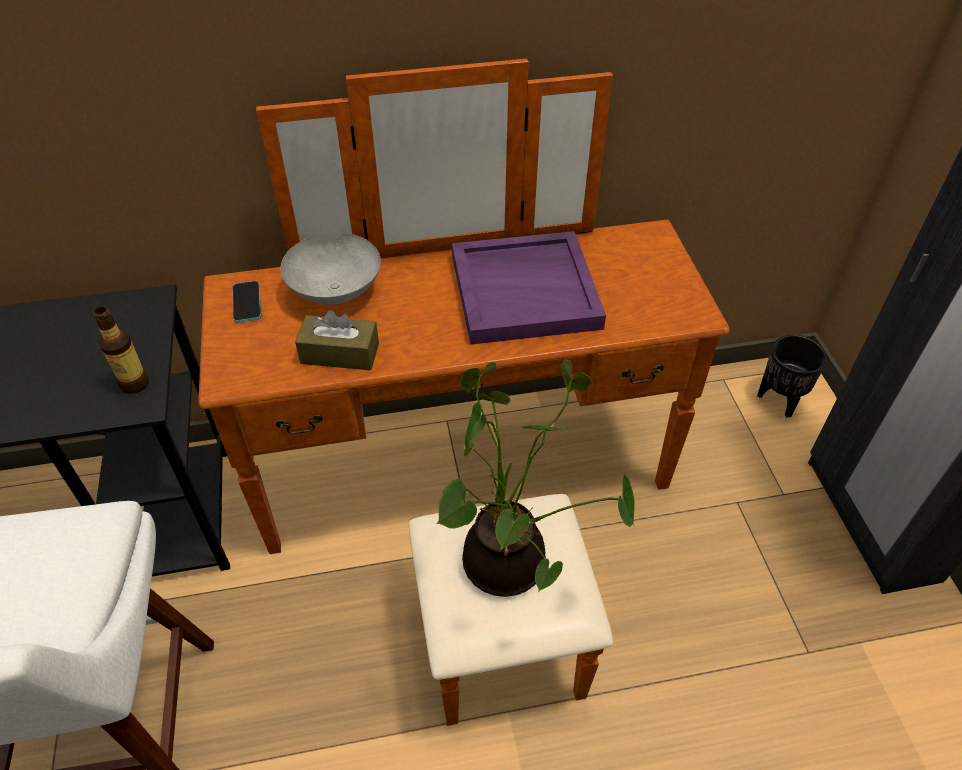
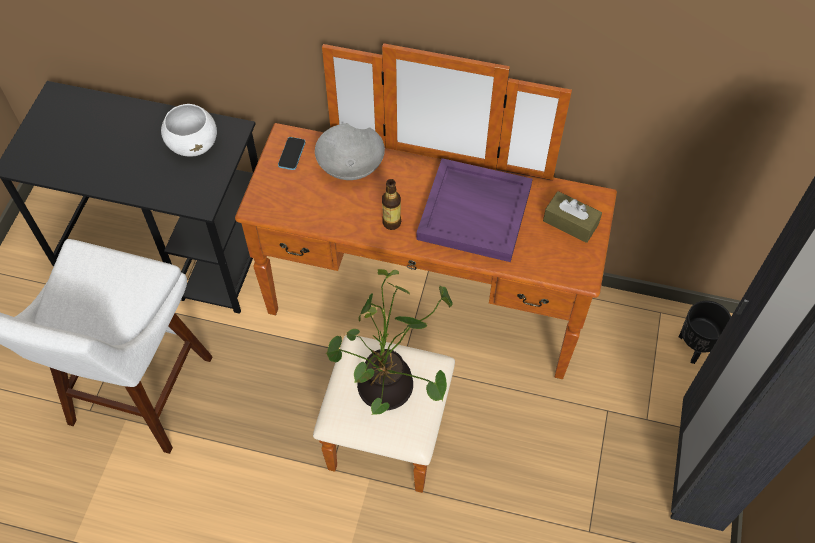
camera: 25 degrees right, 10 degrees up
bottle [93,307,149,394] -> bottle moved to [382,179,401,230]
brown tissue box [295,310,379,370] -> brown tissue box moved to [543,191,602,243]
none -> white bowl [161,104,217,157]

